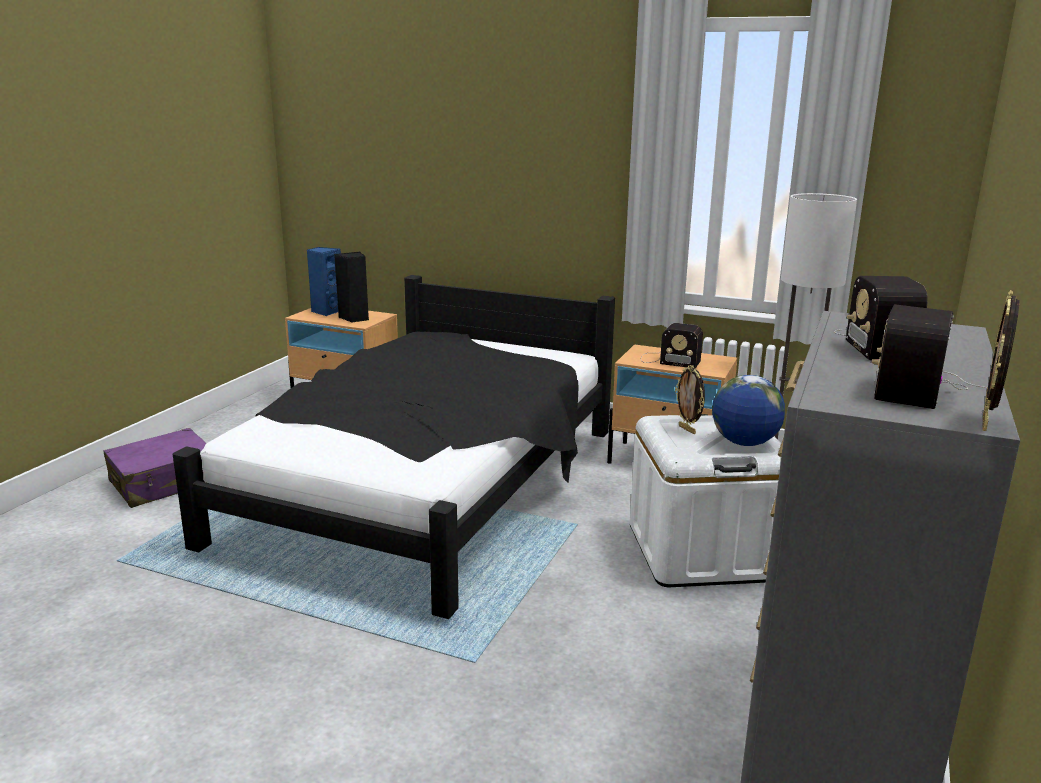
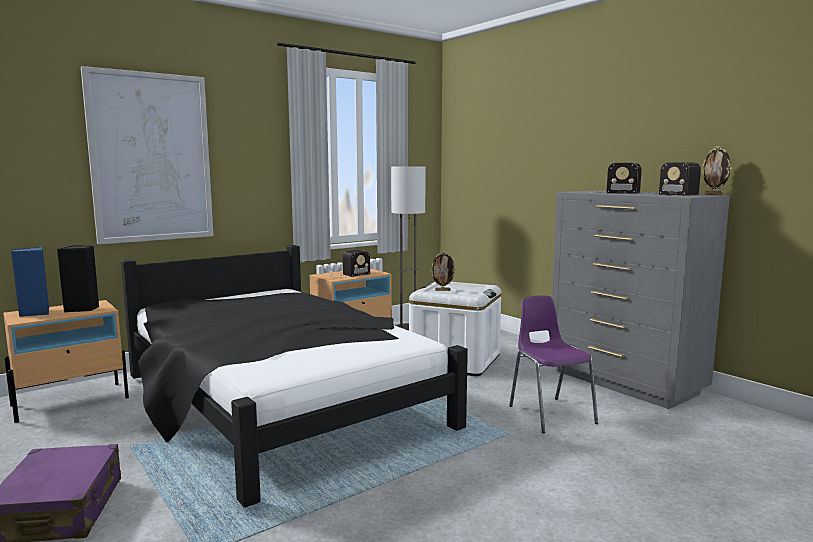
camera: 60 degrees left, 10 degrees down
globe [712,375,785,446] -> none
none -> picture [81,66,214,244]
none -> purple chair [509,295,598,433]

